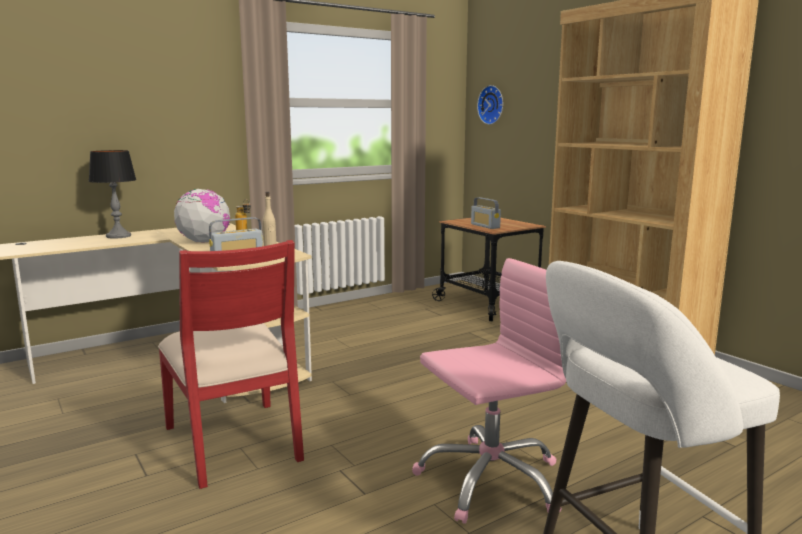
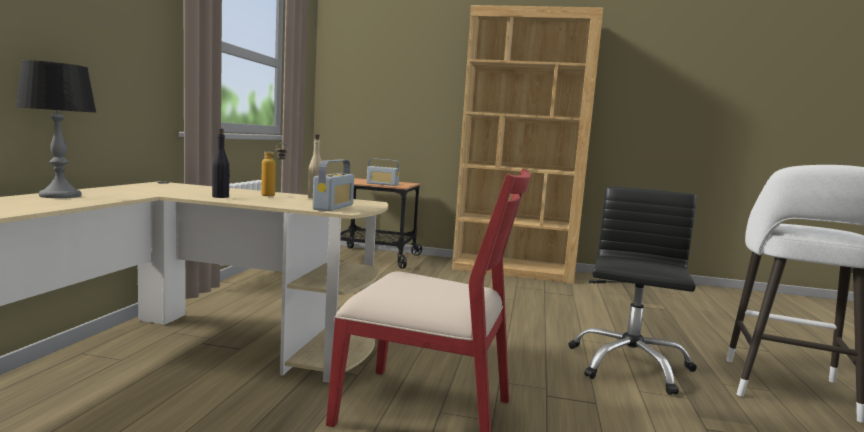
camera: 45 degrees left, 5 degrees down
globe [174,189,230,243] -> black bottle [212,128,230,198]
pink office chair [412,258,566,524] -> black office chair [569,186,697,395]
wall clock [477,85,503,125] -> none

